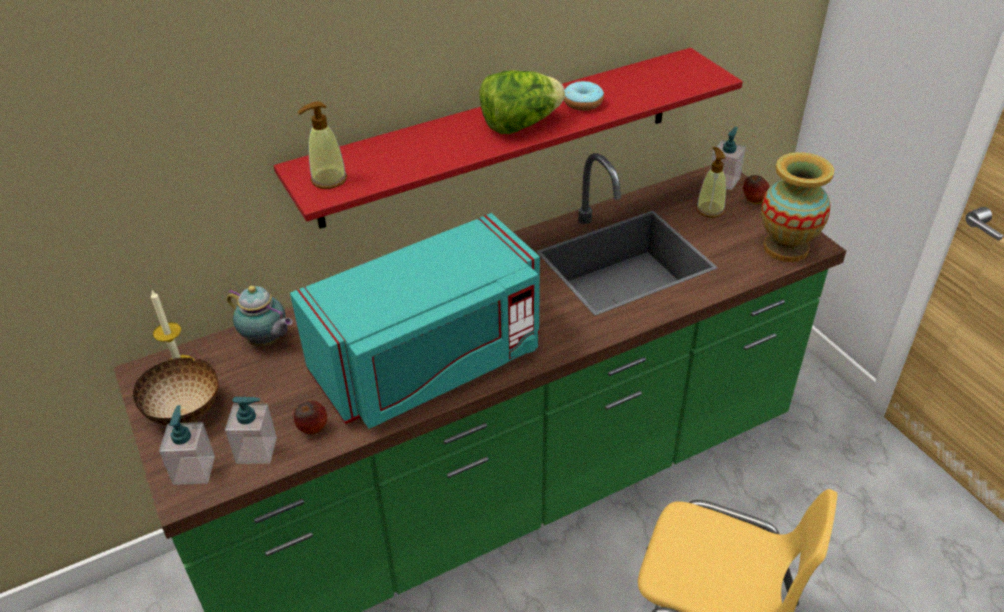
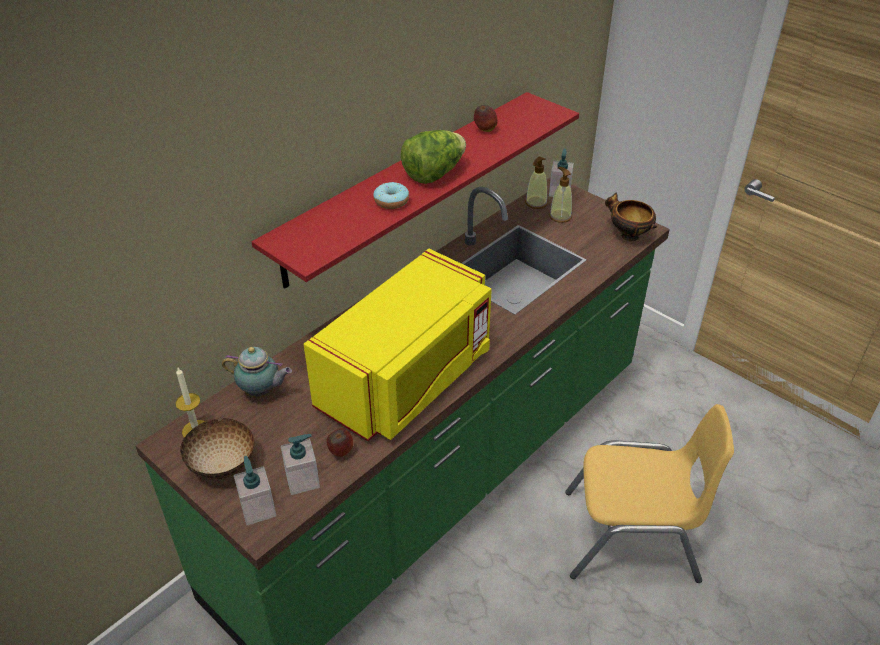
camera: 20 degrees left, 0 degrees up
turquoise microwave [290,213,540,429] -> yellow microwave [304,249,492,441]
soap dispenser [297,101,347,189] -> soap dispenser moved to [525,157,547,209]
donut [564,81,604,111] -> donut moved to [373,182,409,209]
apple [743,175,770,204] -> apple moved to [474,105,497,132]
vase [761,152,834,262] -> bowl [605,193,657,241]

